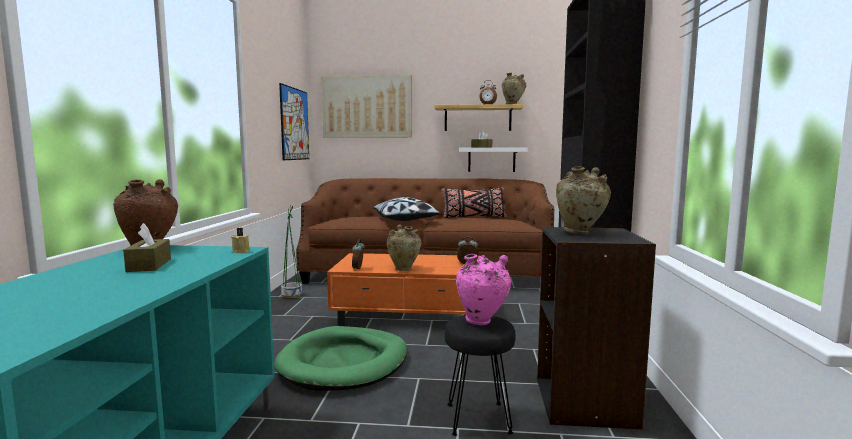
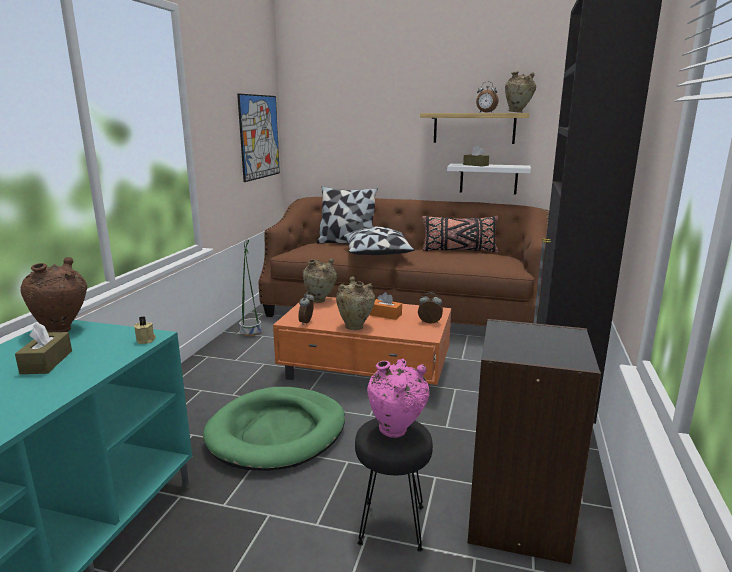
camera: 10 degrees right, 10 degrees up
picture [322,75,412,138] -> none
beige vase [556,167,611,234] -> beige vase moved to [303,258,337,303]
none -> pillow [316,186,378,244]
none -> orange tissue box [370,292,402,320]

